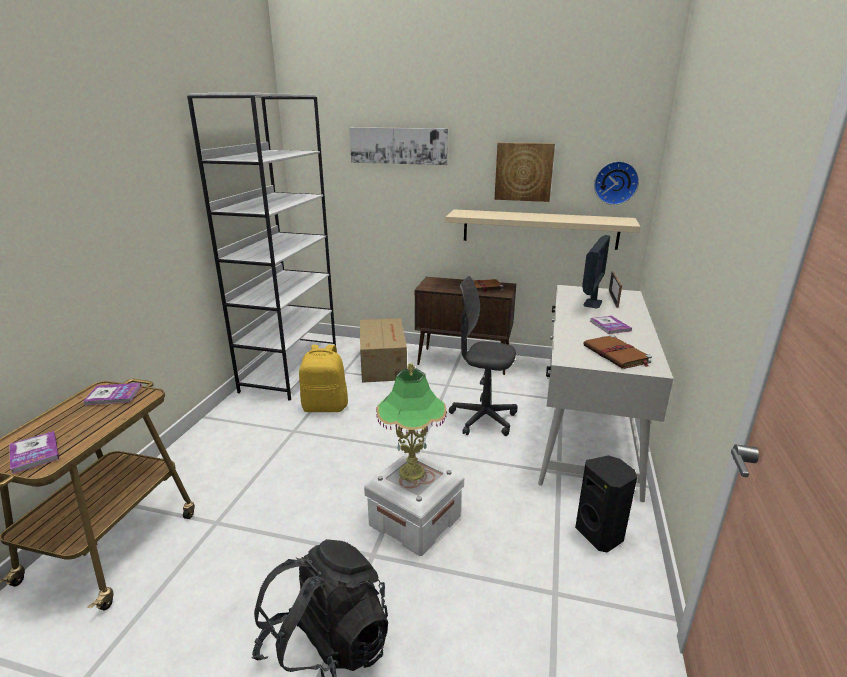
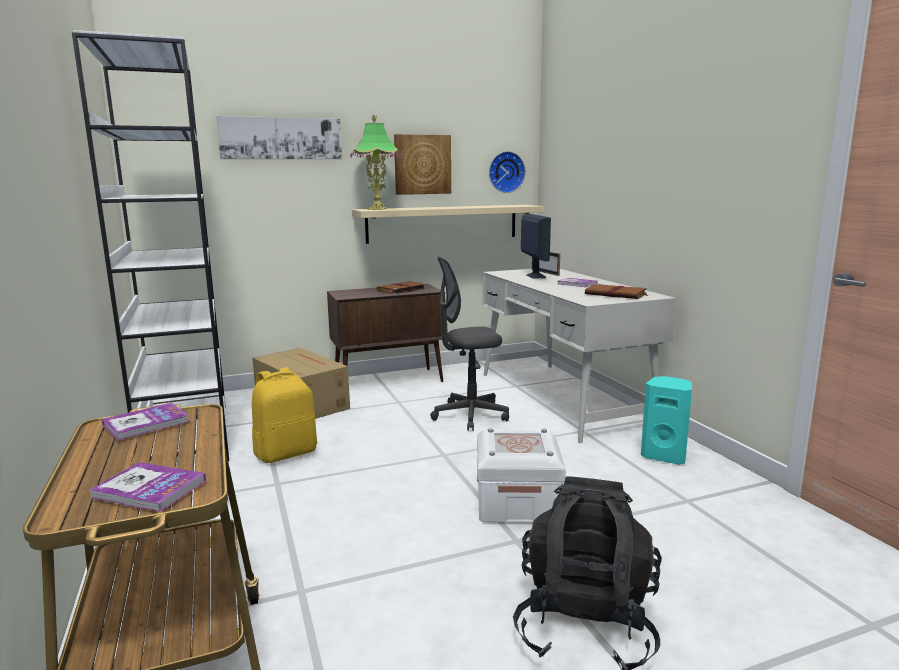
camera: 35 degrees left, 10 degrees down
table lamp [376,363,447,481] -> table lamp moved to [350,115,401,210]
black speaker [575,455,637,553] -> turquoise speaker [641,376,692,465]

